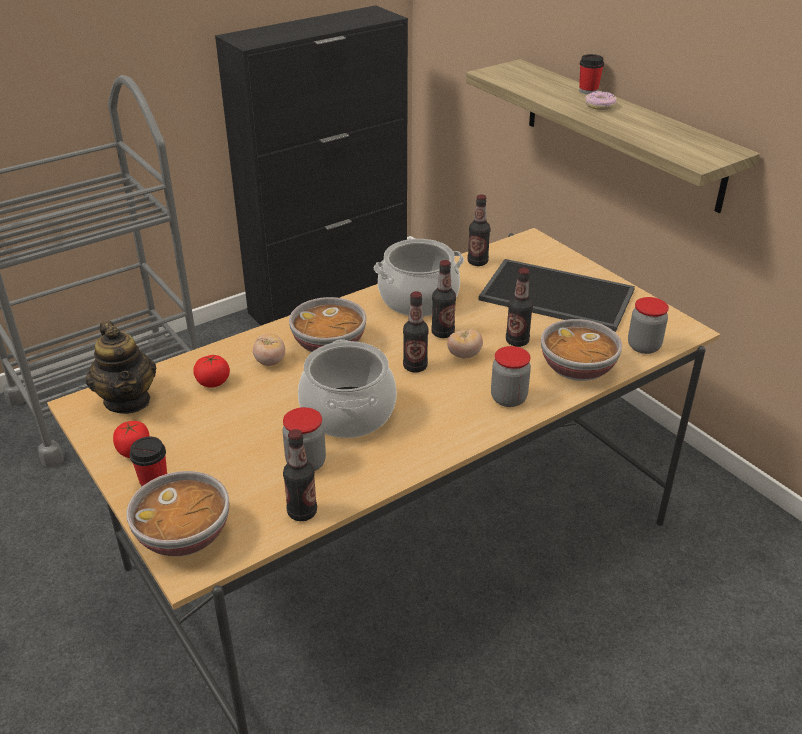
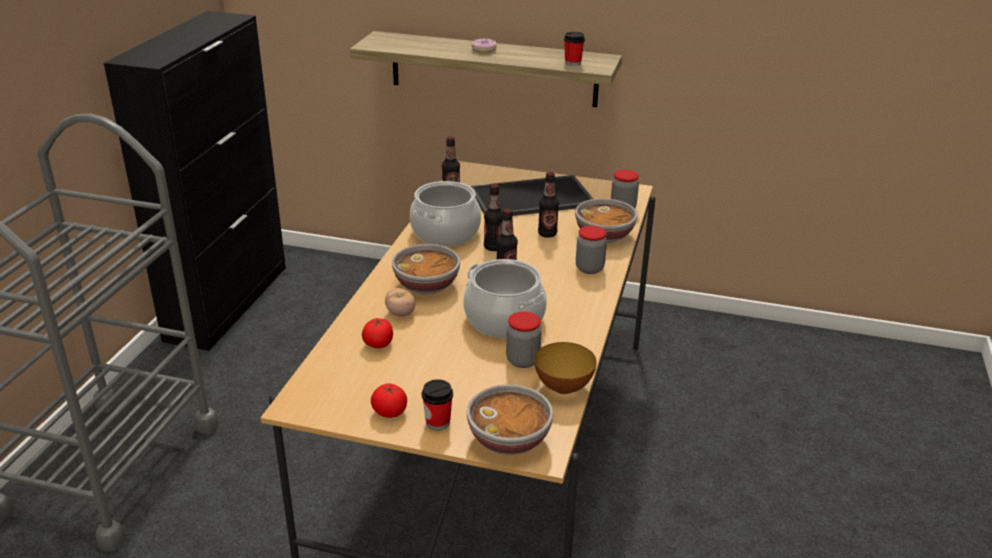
camera: 40 degrees left, 5 degrees down
teapot [86,321,156,414] -> none
bottle [283,429,317,521] -> bowl [534,342,597,394]
tomato [447,329,483,359] -> none
cup [579,54,604,94] -> cup moved to [564,32,585,66]

